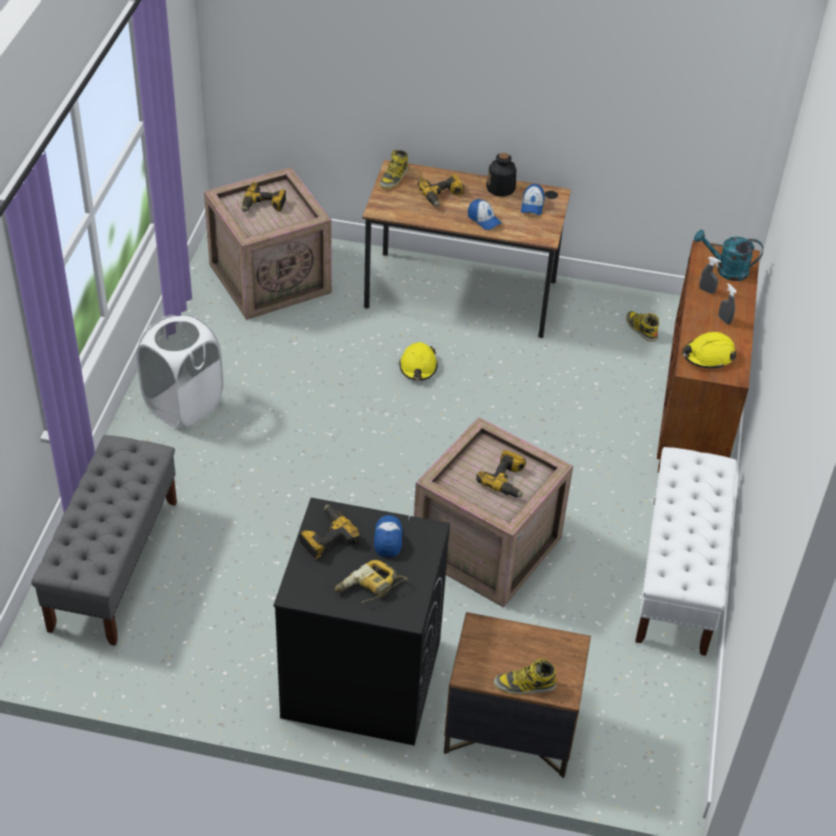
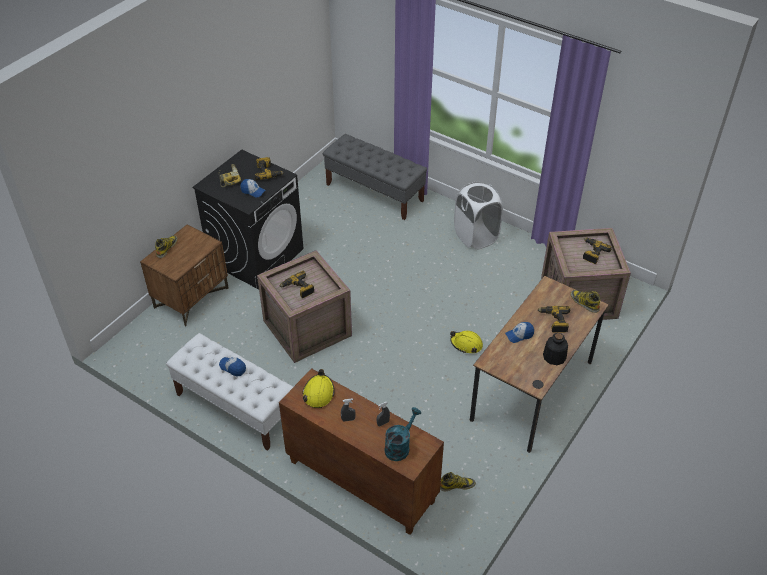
camera: 115 degrees right, 0 degrees up
cap [521,184,545,215] -> cap moved to [219,357,246,376]

